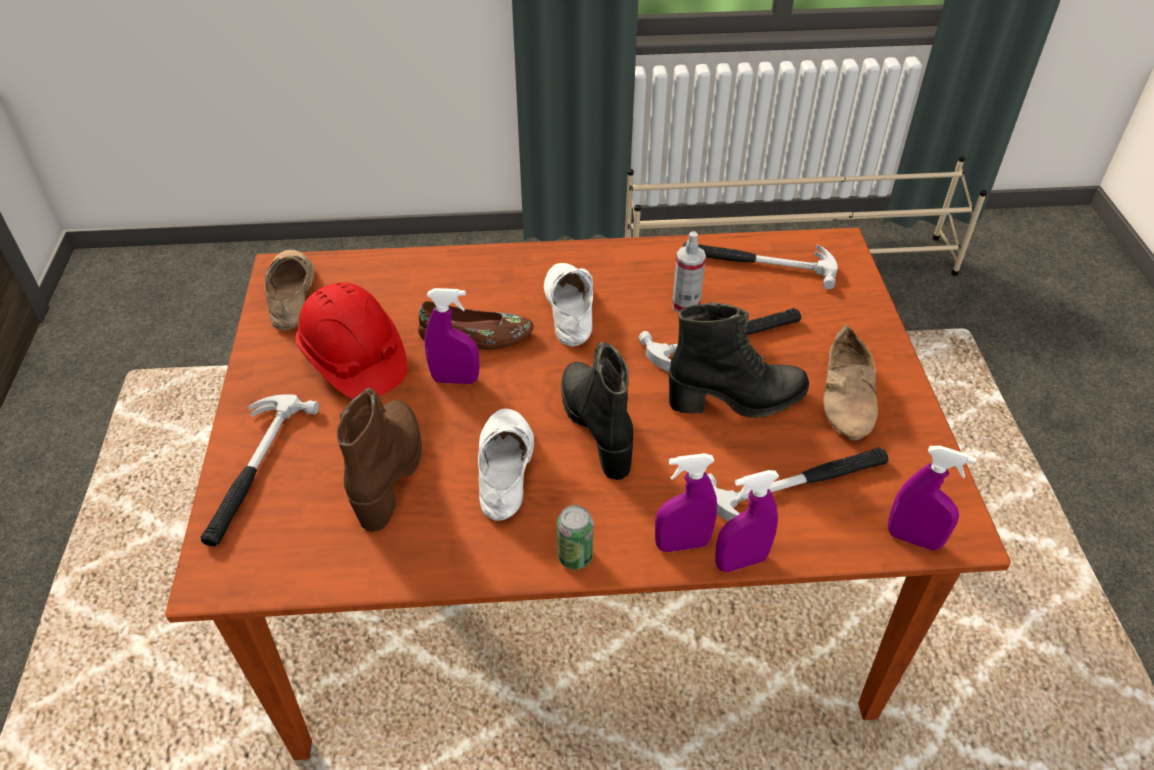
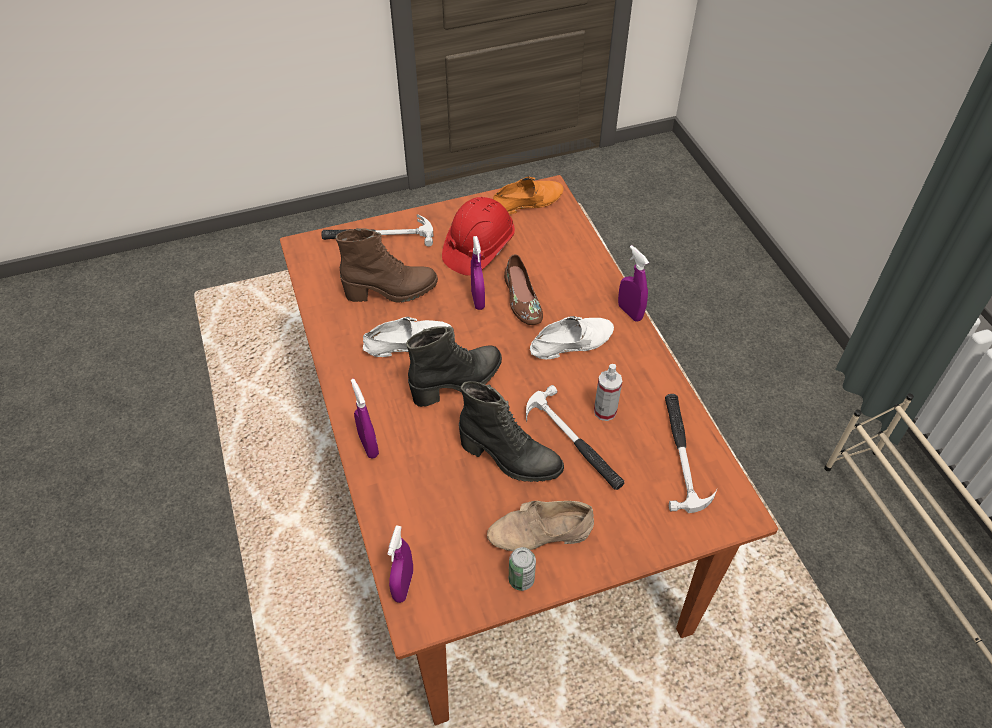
camera: 75 degrees right, 5 degrees up
beige shoe [264,250,314,331] -> orange shoe [493,177,564,214]
can [557,505,593,570] -> can moved to [509,547,536,591]
black boot [669,302,809,418] -> black boot turned 45 degrees counterclockwise [459,381,564,482]
hammer [707,447,889,521] -> none
purple spray bottle [715,470,779,572] -> purple spray bottle moved to [618,245,649,322]

